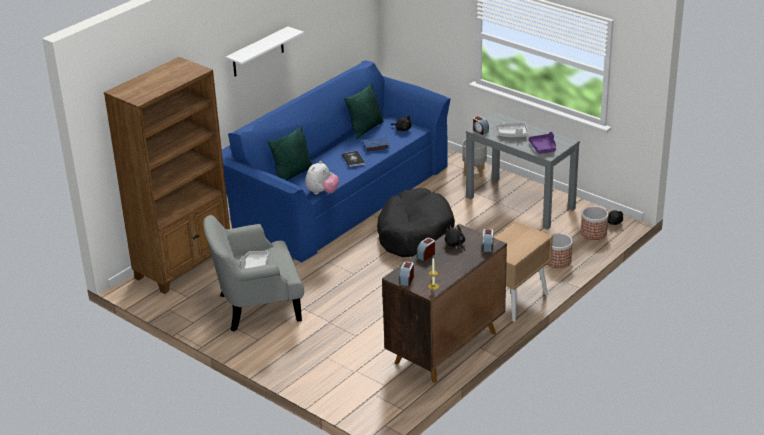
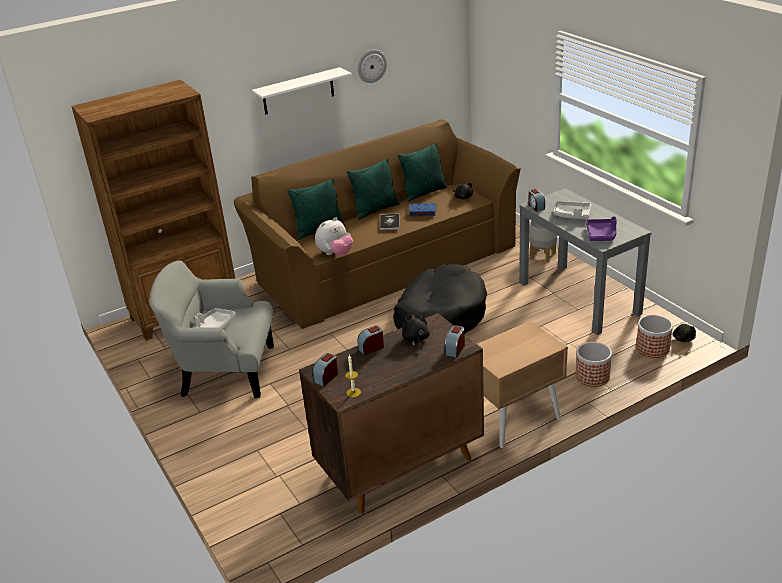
camera: 20 degrees right, 0 degrees up
blue sofa [222,60,451,262] -> brown sofa [234,119,521,329]
none -> green pillow [347,158,400,220]
none -> wall clock [358,50,387,83]

